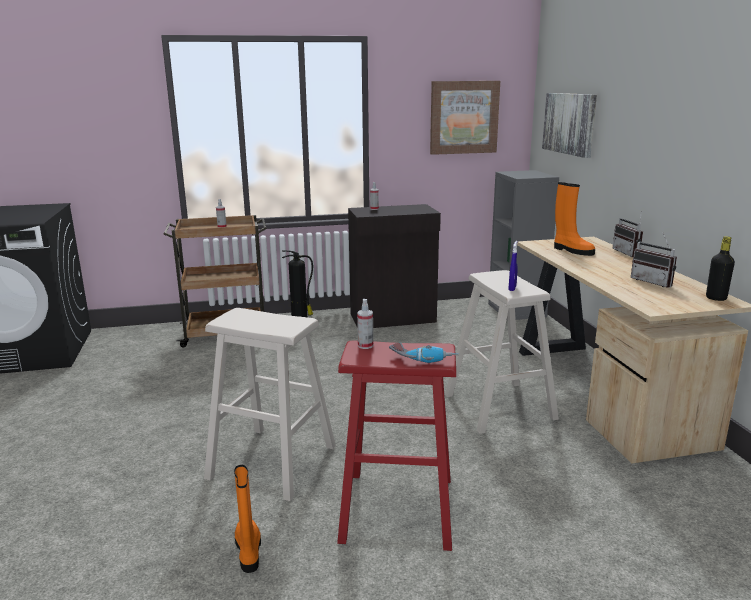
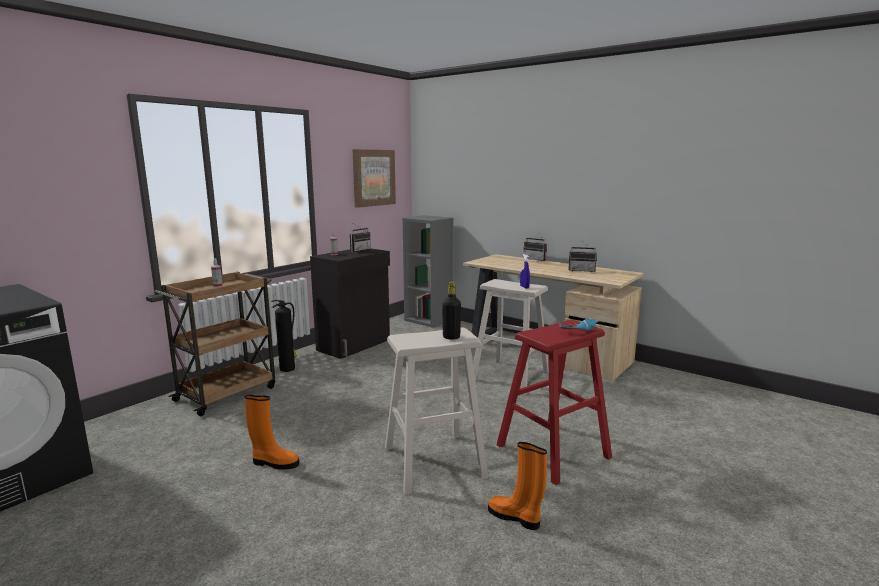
camera: 40 degrees left, 5 degrees down
spray bottle [357,299,373,349] -> none
picture [542,93,597,158] -> none
orange boot [554,182,595,256] -> orange boot moved to [245,395,299,469]
black bottle [706,236,735,301] -> black bottle moved to [442,282,461,339]
none -> radio [350,224,371,252]

